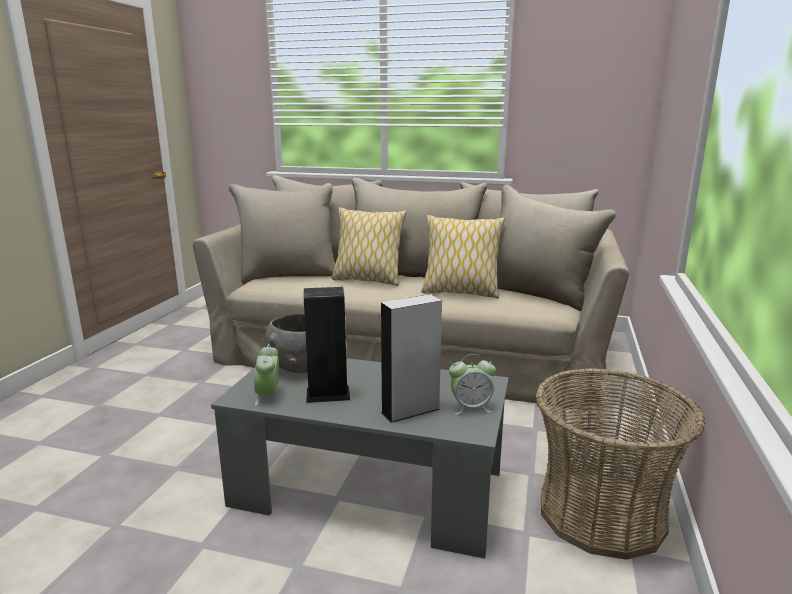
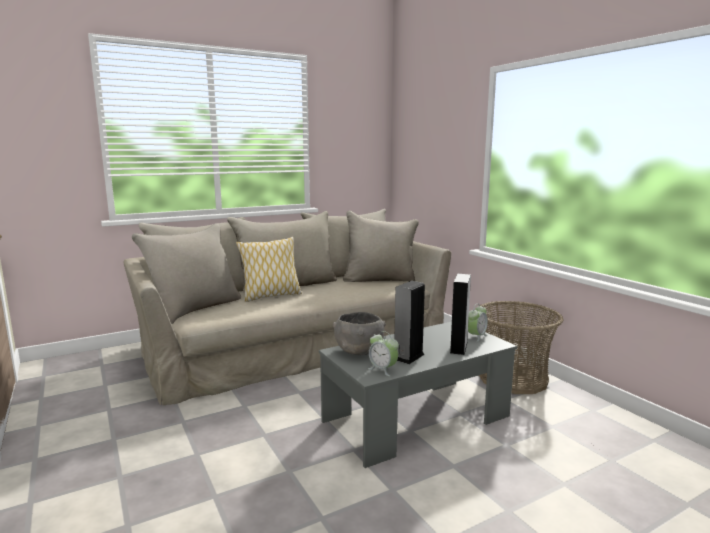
camera: 45 degrees left, 5 degrees down
pillow [421,215,505,298] -> none

